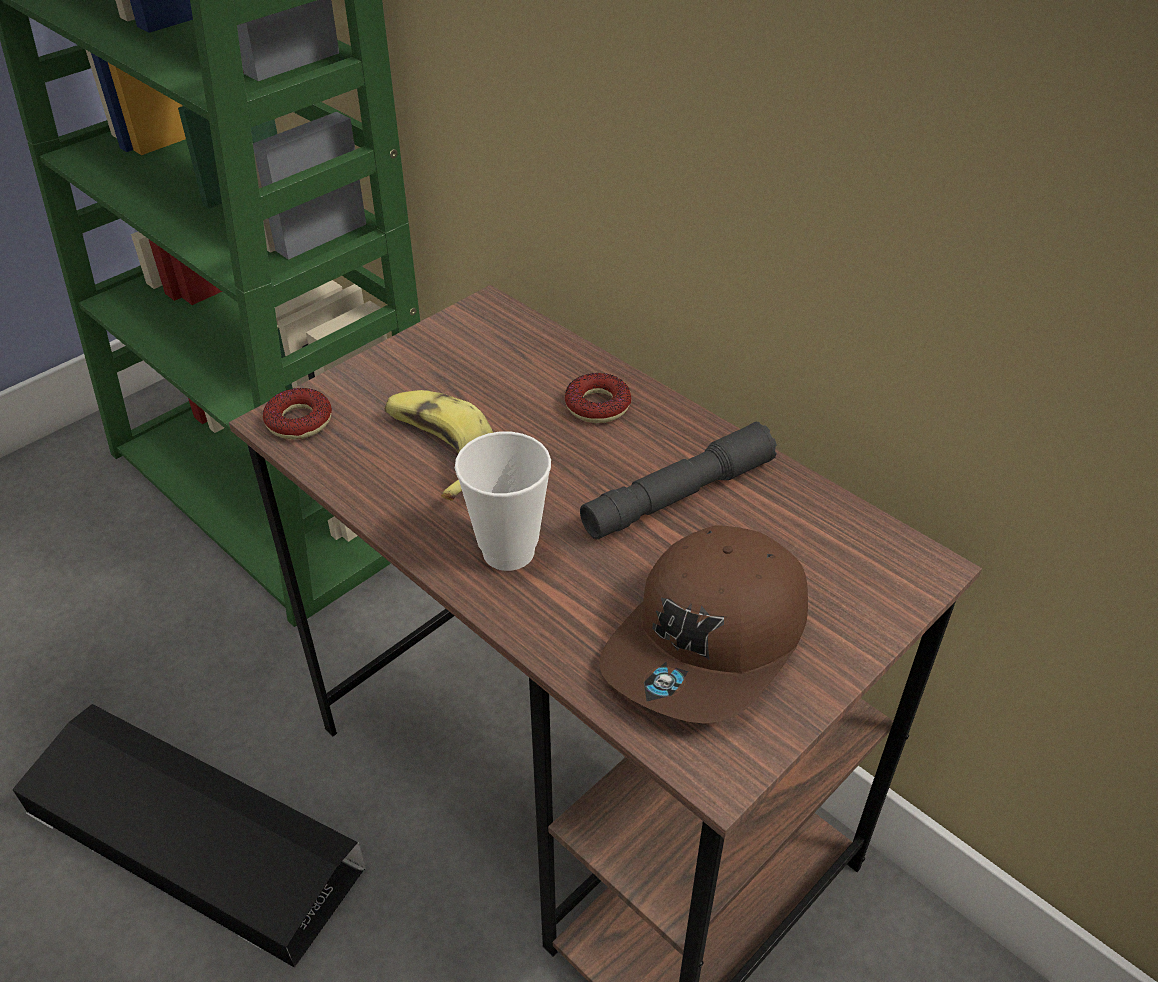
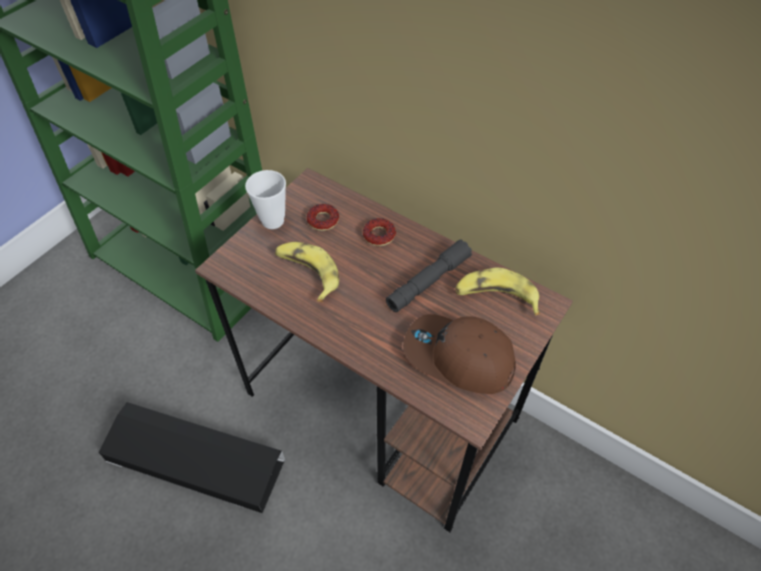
camera: 10 degrees left, 10 degrees up
donut [263,388,332,439] -> donut moved to [307,204,339,231]
cup [455,432,551,571] -> cup moved to [245,170,286,229]
brown cap [599,525,808,723] -> brown cap turned 90 degrees clockwise [403,314,516,394]
none -> banana [455,268,540,315]

